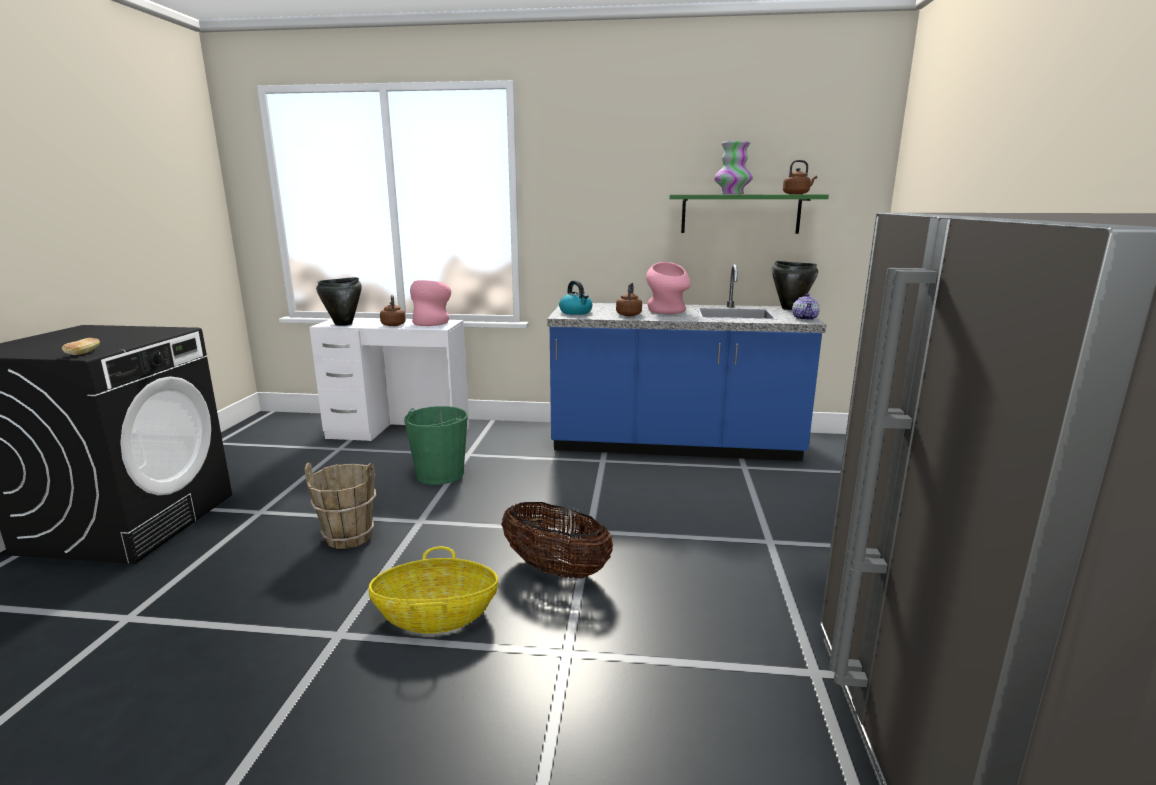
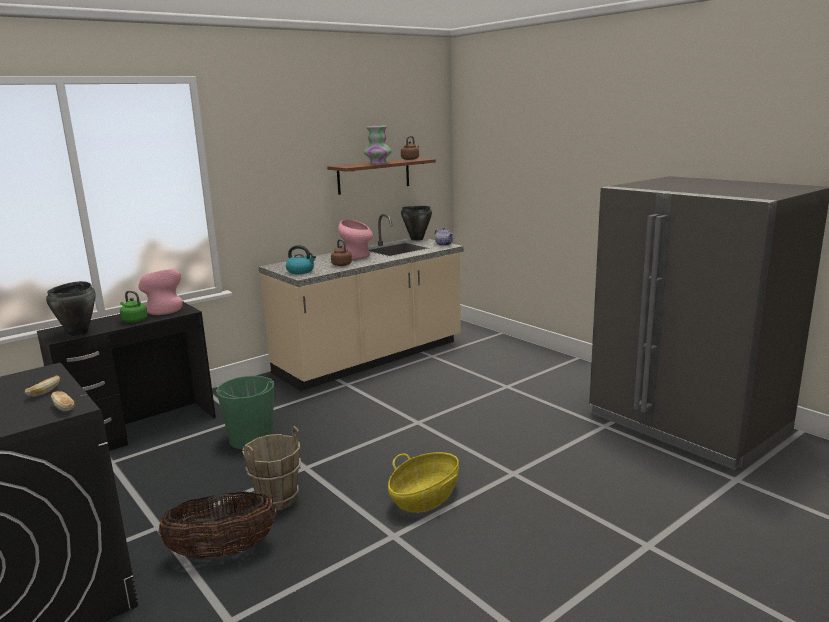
camera: 45 degrees left, 0 degrees up
white desk [309,318,469,441] -> black desk [37,302,216,451]
brown kettle [380,295,406,326] -> green kettle [120,291,148,323]
basket [501,502,613,579] -> basket moved to [158,491,276,559]
blue counter [547,264,826,461] -> beige counter [259,214,464,391]
green shelf [669,195,829,234] -> brown shelf [327,158,436,195]
none -> bread [25,375,60,396]

